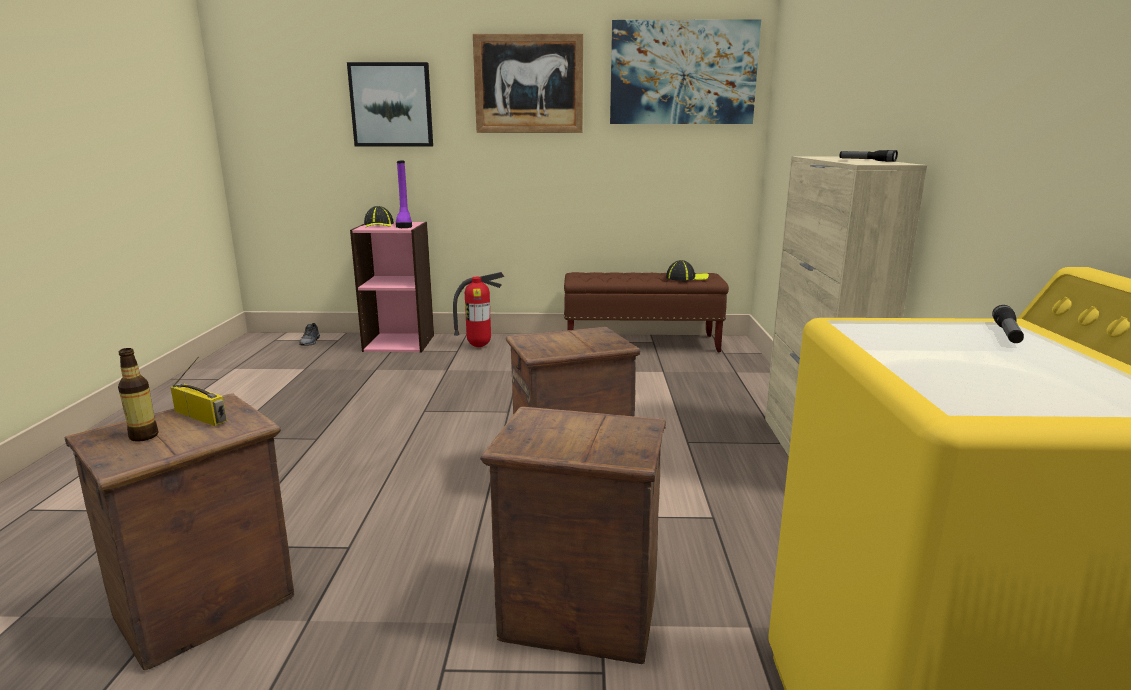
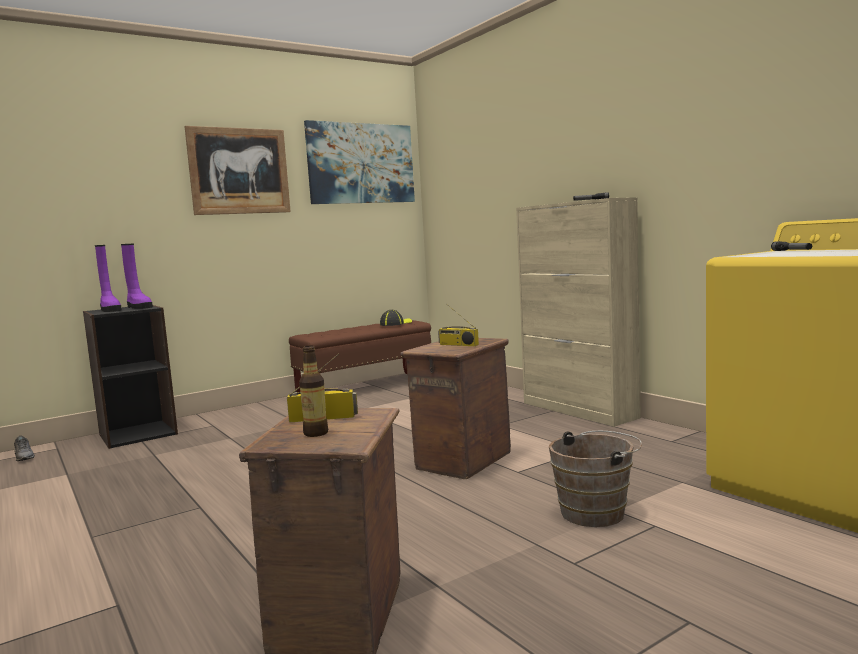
camera: 35 degrees left, 10 degrees down
picture [347,62,433,146] -> none
pink bookcase [350,222,434,352] -> black bookcase [83,305,178,449]
cap [364,206,394,227] -> purple boot [95,245,122,312]
fire extinguisher [453,272,504,347] -> none
crate [480,407,666,664] -> brown bucket [549,431,642,527]
none -> radio [438,304,479,346]

